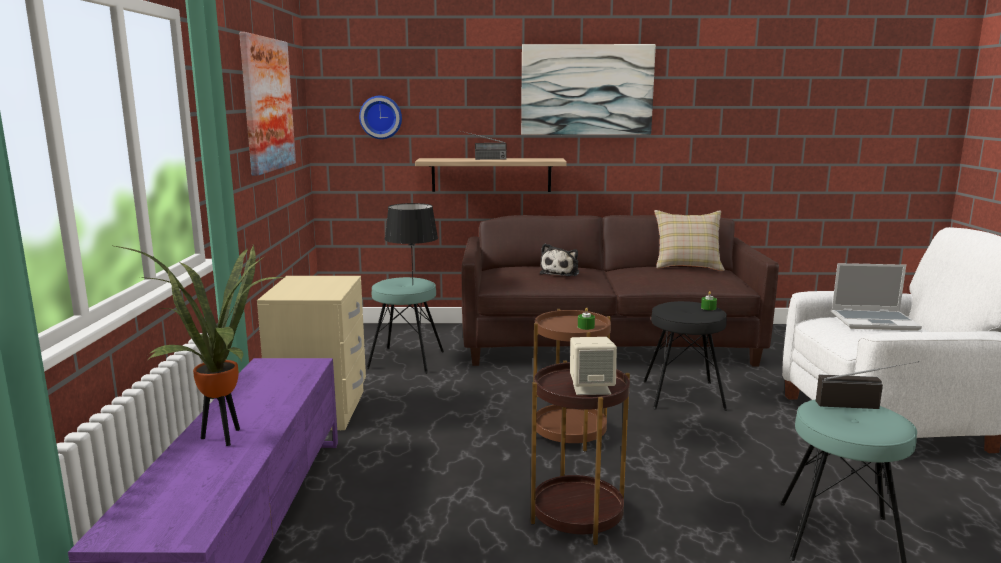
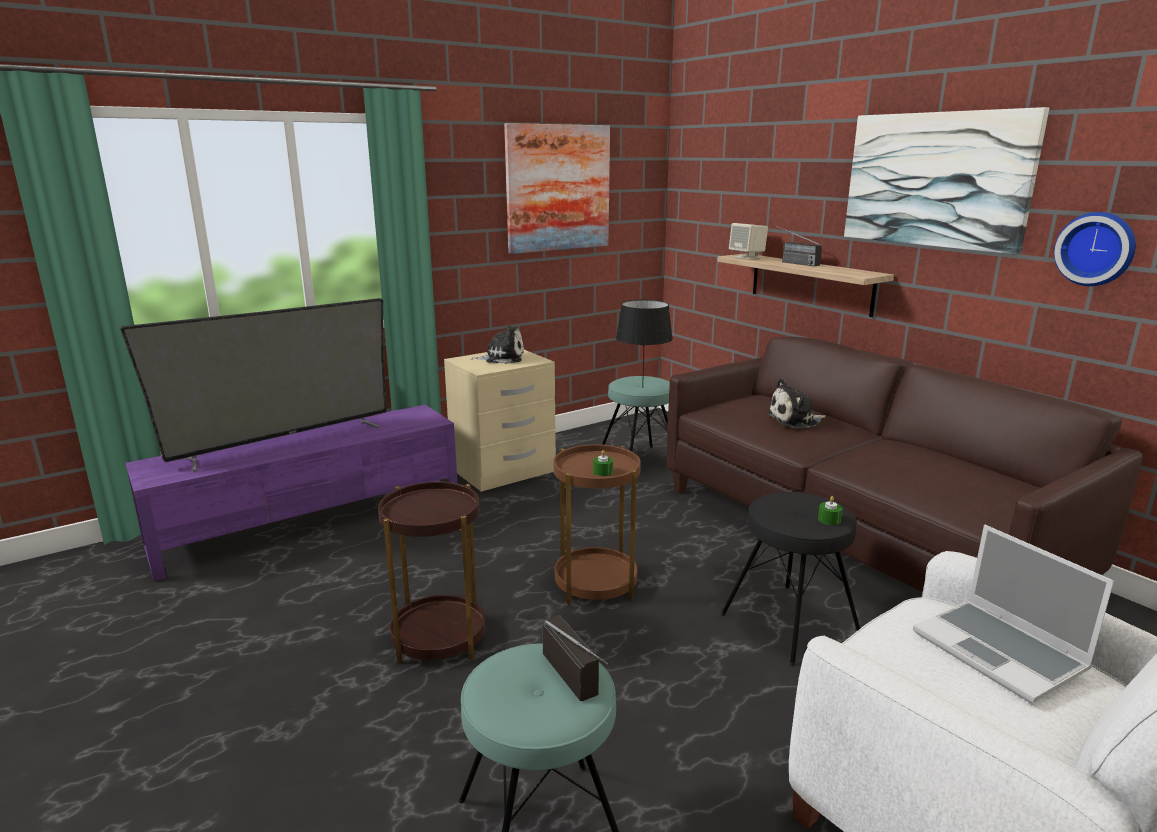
camera: 55 degrees right, 5 degrees up
potted plant [115,245,284,446] -> television [120,298,387,472]
wall clock [359,96,402,139] -> wall clock moved to [1054,212,1136,286]
beige speaker [570,337,617,395] -> beige speaker moved to [729,223,768,259]
beige pillow [654,210,725,271] -> none
none -> plush toy [471,325,524,364]

